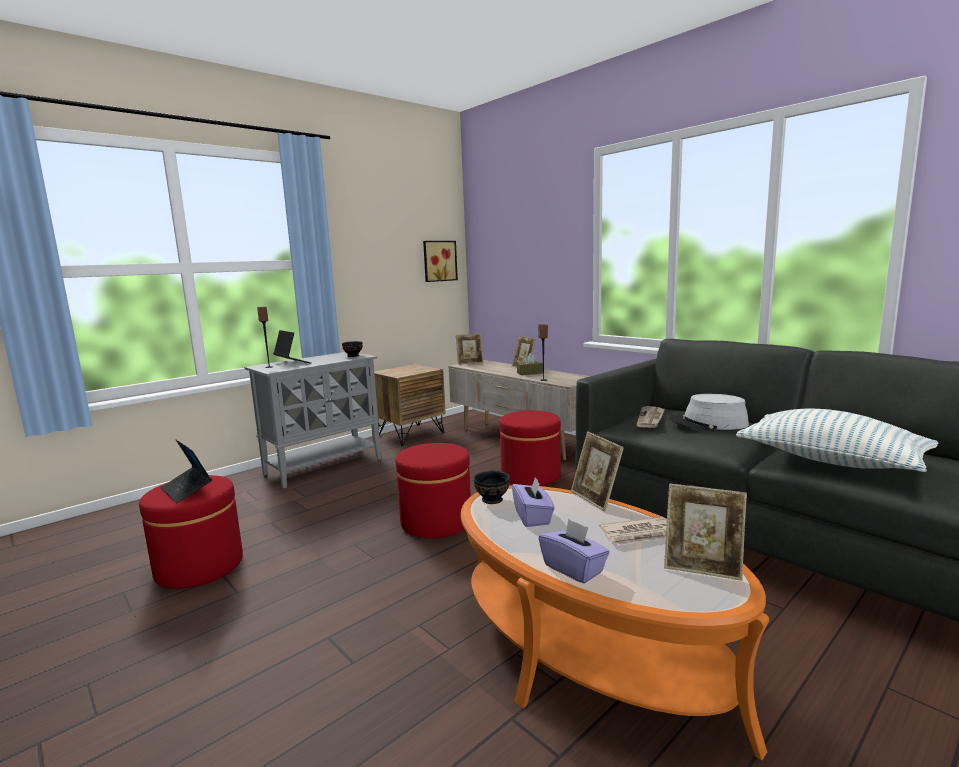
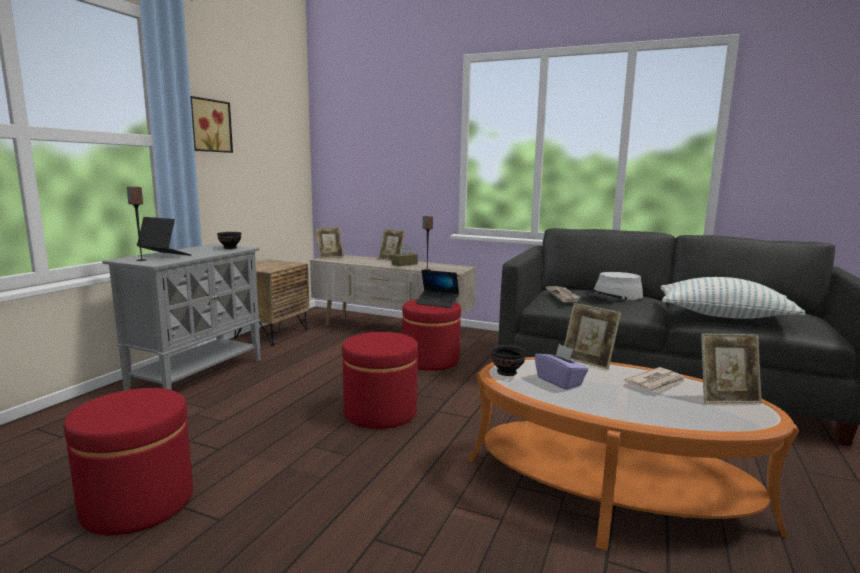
camera: 25 degrees left, 0 degrees up
laptop [160,440,212,503] -> laptop moved to [416,270,459,308]
picture [423,241,458,282] -> picture moved to [190,96,233,153]
purple tissue box [539,518,610,584] -> none

